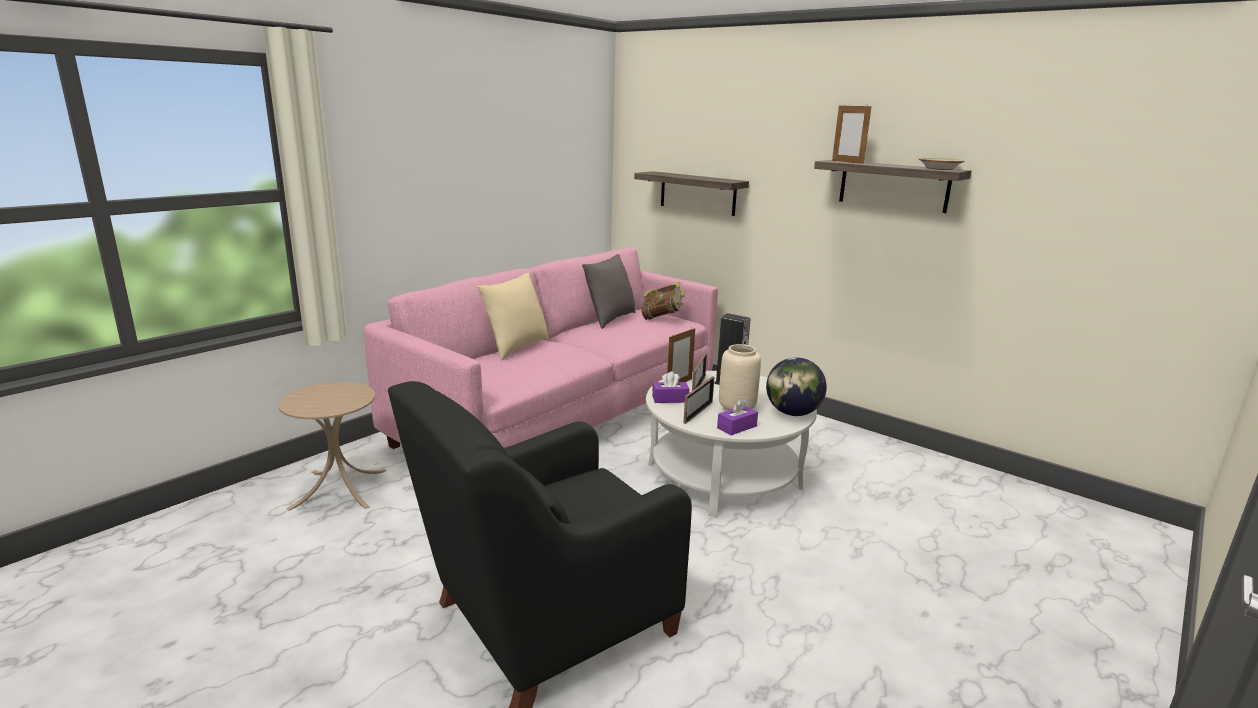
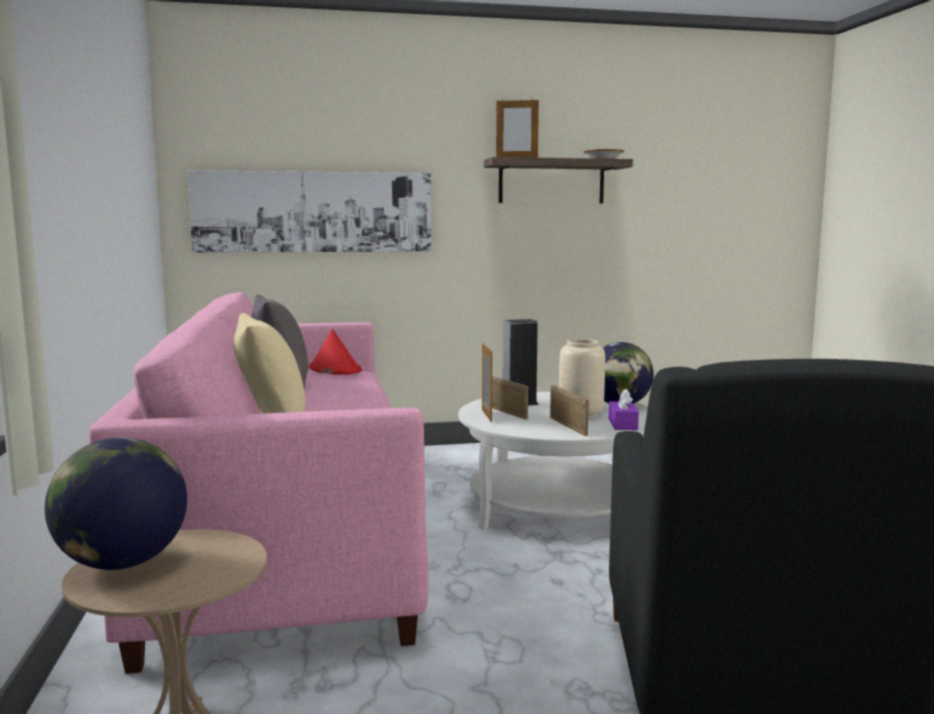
camera: 50 degrees left, 10 degrees down
shelf [634,171,749,216] -> picture [187,170,431,253]
book [641,281,685,320] -> red hat [308,329,362,375]
purple tissue box [652,371,689,403] -> none
none -> globe [45,437,187,570]

